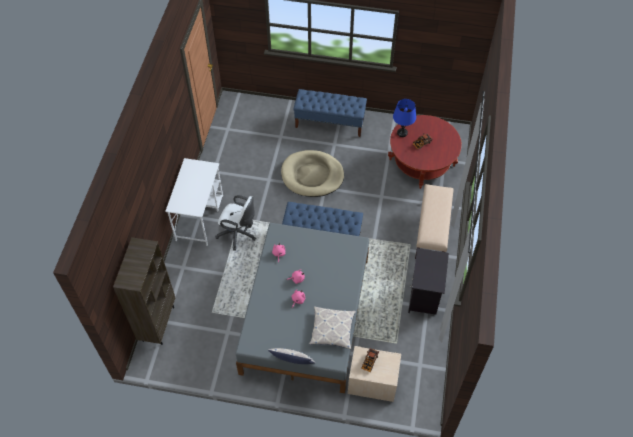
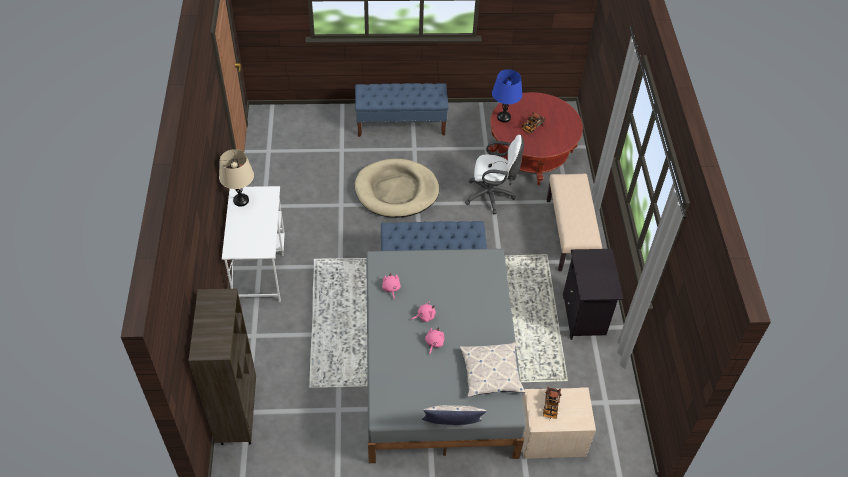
camera: 15 degrees left, 5 degrees down
white office chair [215,195,256,251] -> white office chair moved to [465,135,524,214]
none -> beige table lamp [219,149,254,207]

